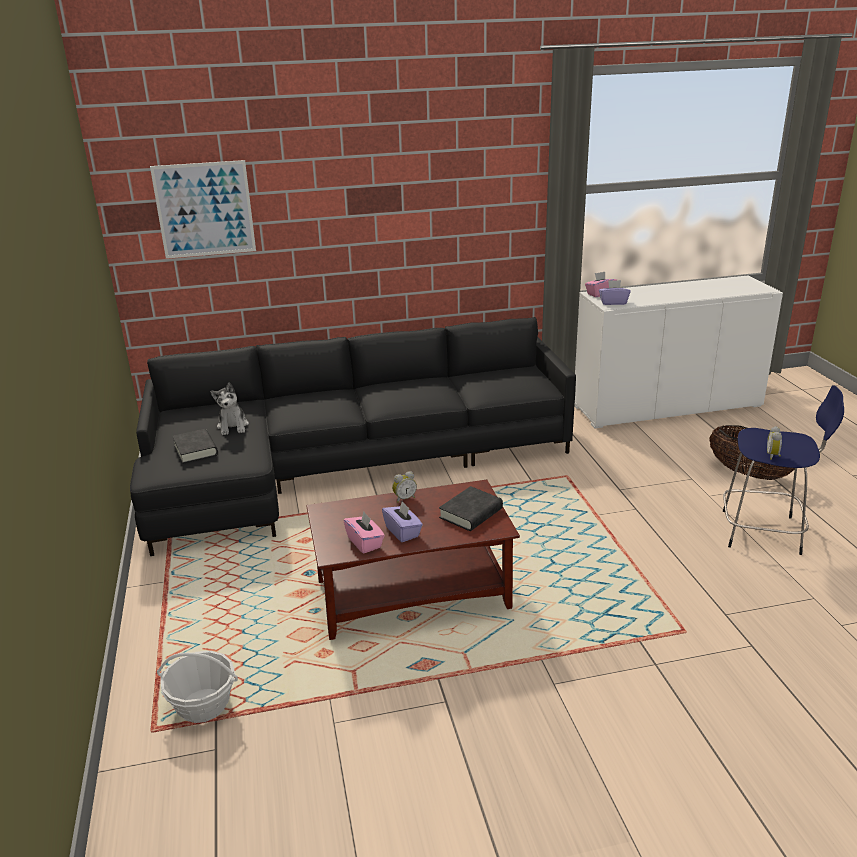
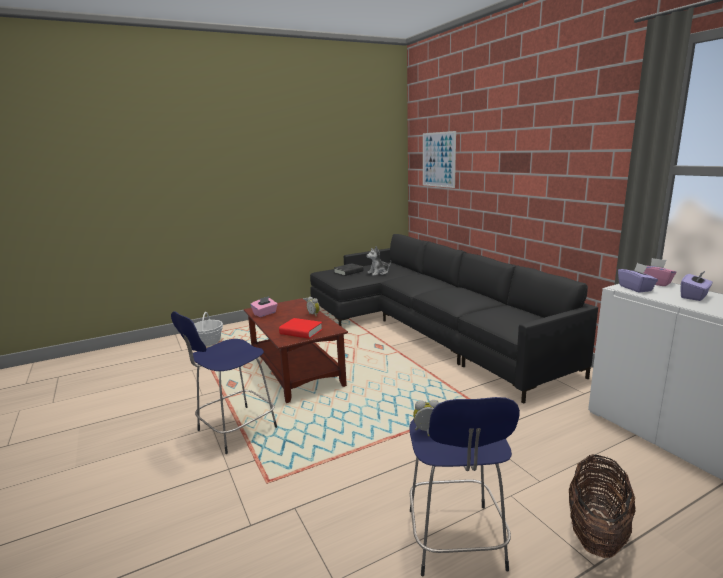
camera: 75 degrees right, 10 degrees down
purple tissue box [382,501,423,542] -> purple tissue box moved to [680,270,713,301]
black book [439,486,503,531] -> red book [279,318,323,339]
none -> blue stool [171,311,277,454]

